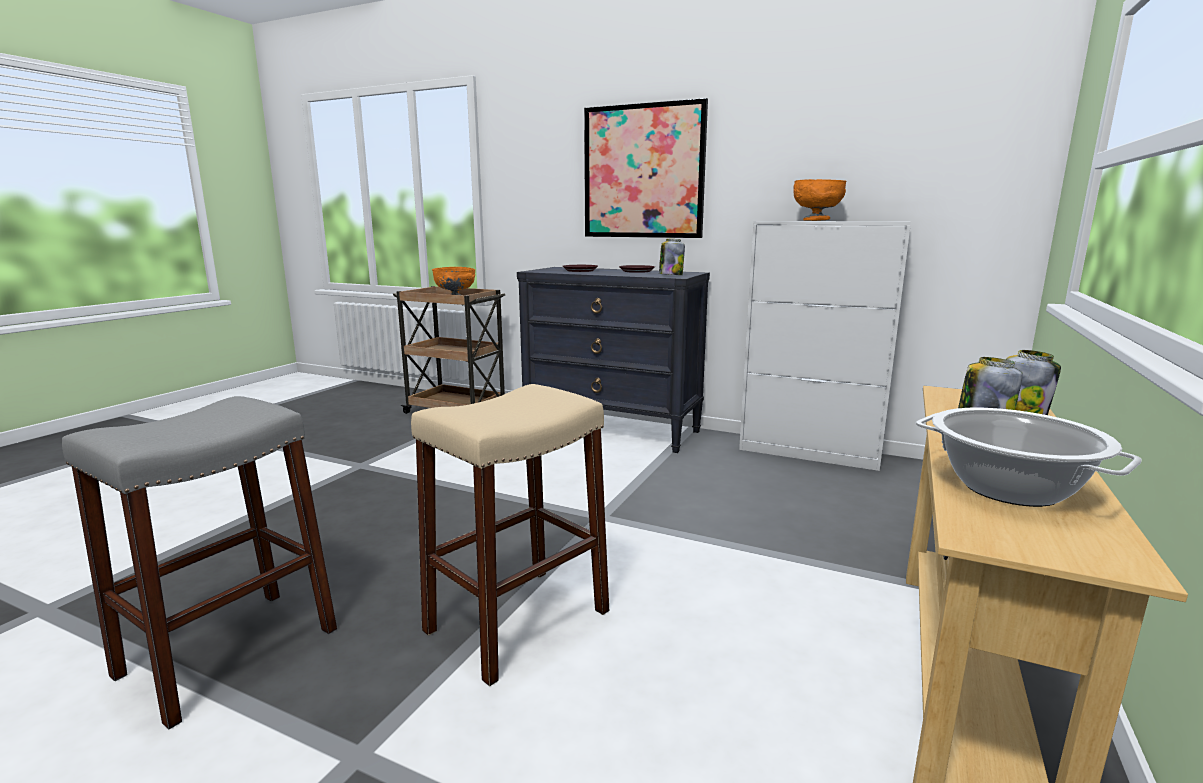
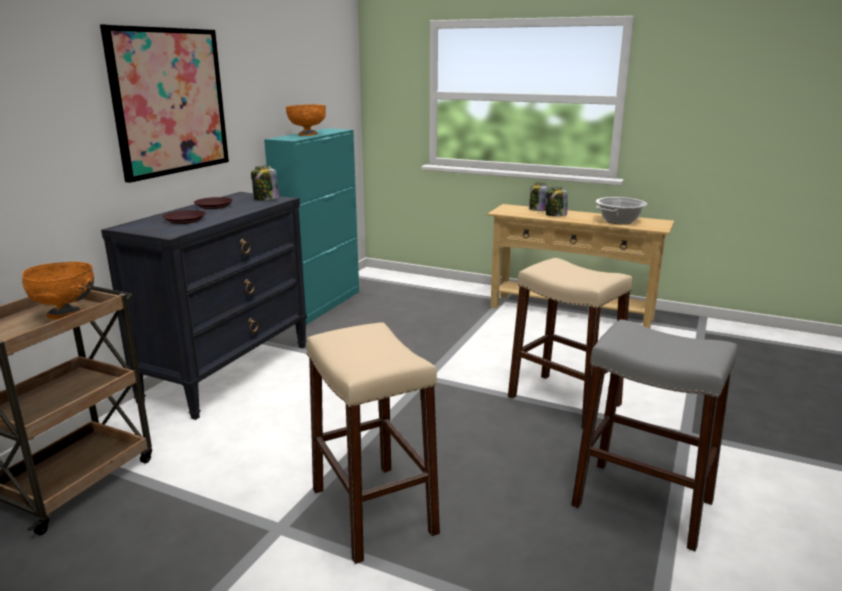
camera: 90 degrees left, 5 degrees up
white cabinet [739,221,911,471] -> turquoise cabinet [264,128,359,325]
none -> beige stool [307,323,440,564]

